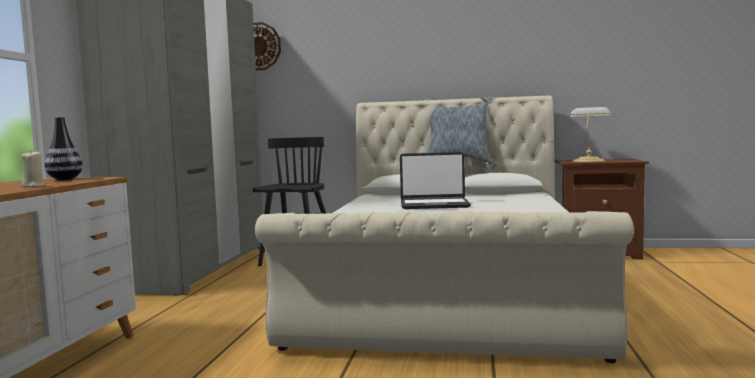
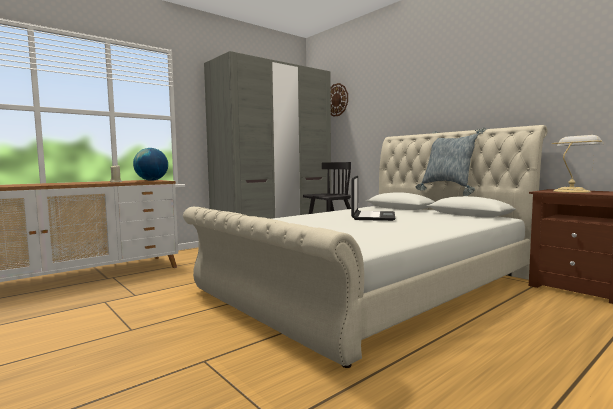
camera: 40 degrees right, 0 degrees up
vase [44,117,83,180] -> globe [133,148,168,181]
laptop [400,152,471,209] -> laptop turned 120 degrees counterclockwise [351,176,395,221]

